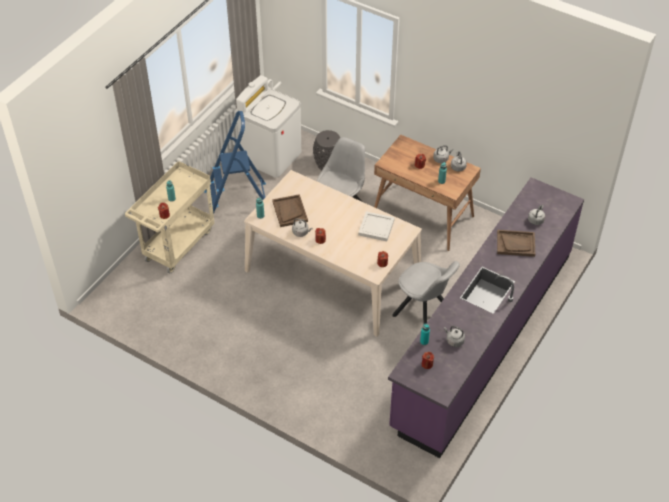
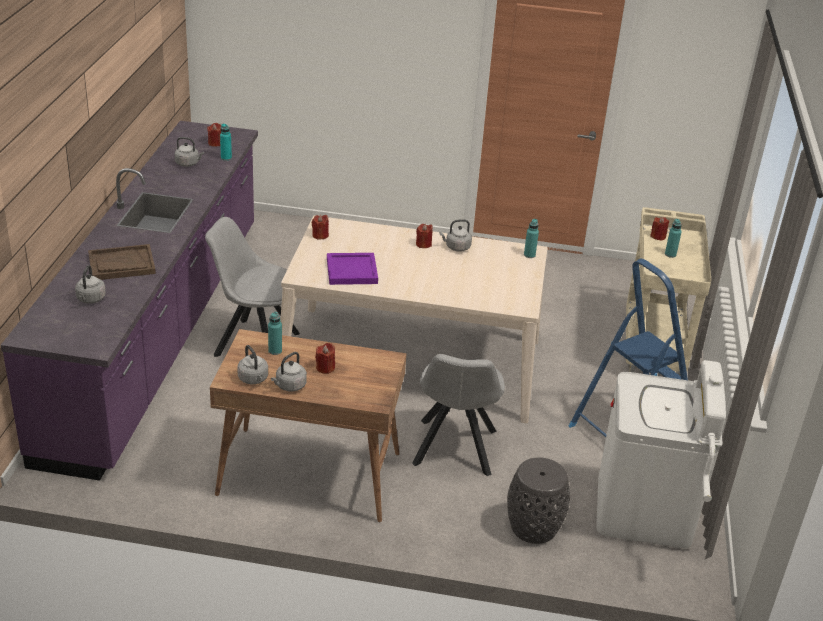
camera: 155 degrees right, 15 degrees down
brown tray [272,194,308,227] -> none
white tray [358,211,395,241] -> purple tray [327,253,378,285]

